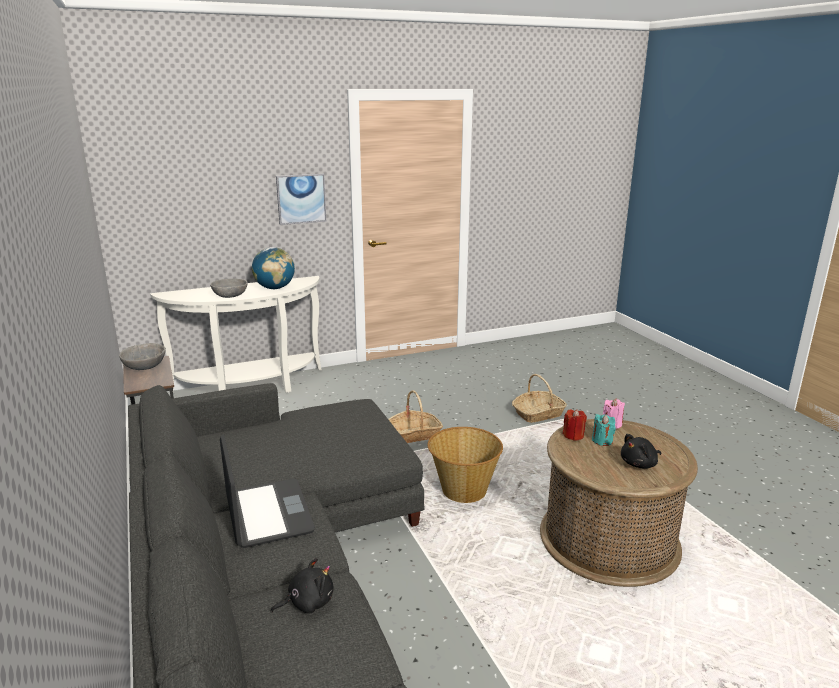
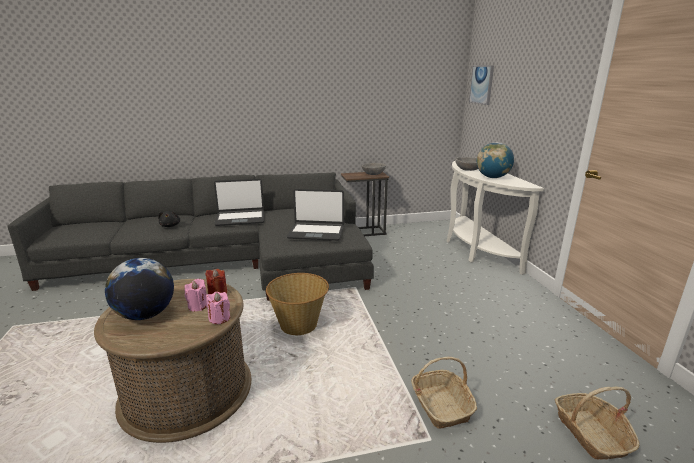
camera: 100 degrees right, 0 degrees up
picture [276,174,326,225] -> picture moved to [469,65,494,105]
basket [388,390,443,443] -> basket moved to [555,387,640,460]
turquoise candle [592,414,616,446] -> pink candle [184,279,207,311]
black plush toy [621,434,661,469] -> globe [105,258,174,320]
none -> laptop [287,189,344,241]

